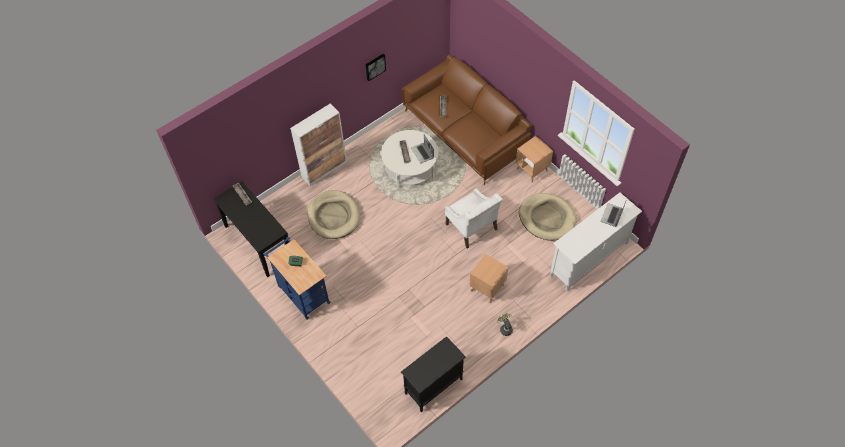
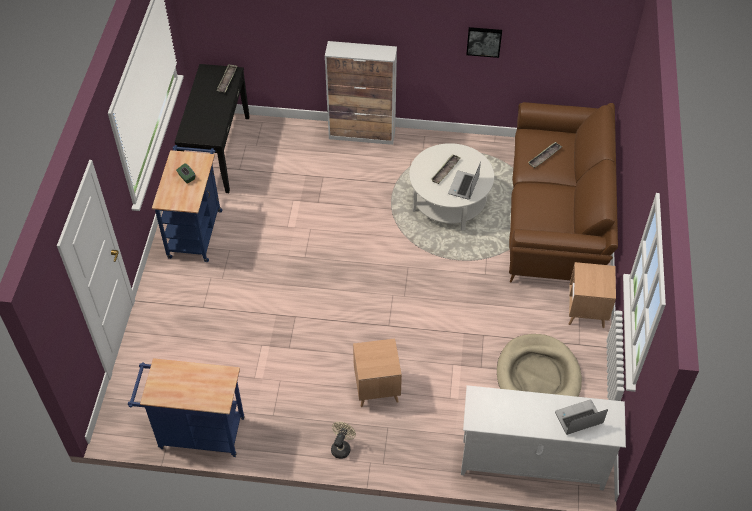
camera: 45 degrees right, 5 degrees down
beige dog bed [308,190,361,239] -> none
black cabinet [401,336,466,412] -> blue cart [128,358,245,457]
white armchair [445,188,502,249] -> none

